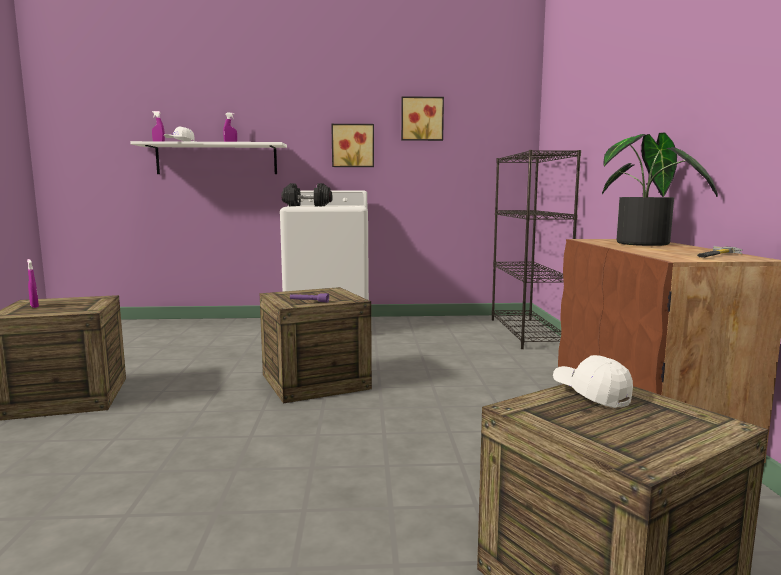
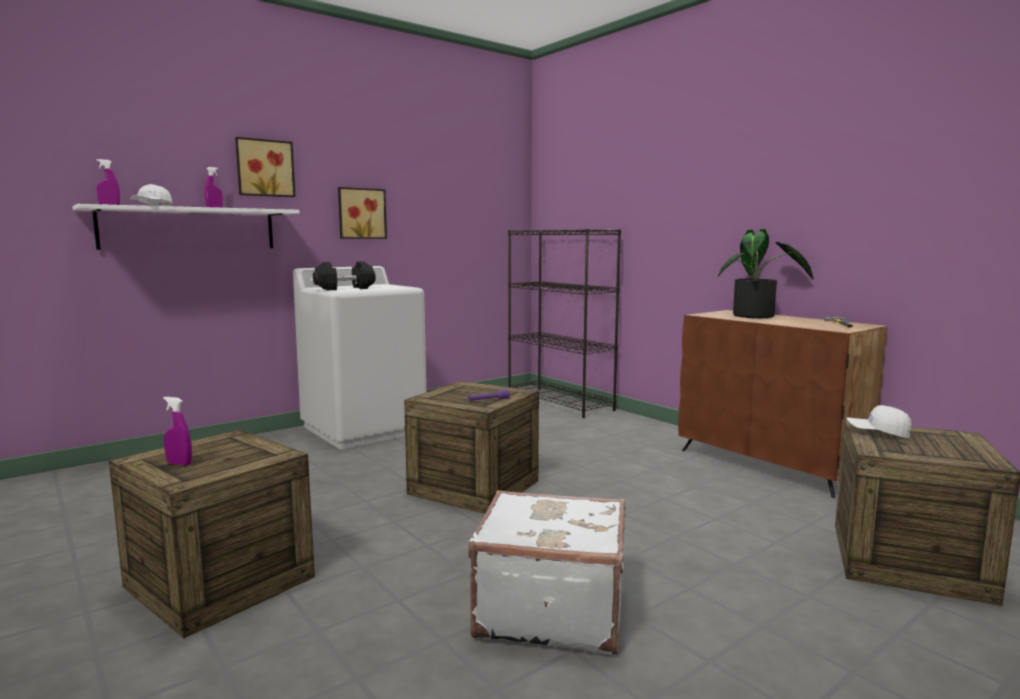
camera: 35 degrees left, 0 degrees up
picture [401,96,444,141] -> picture moved to [235,137,295,197]
none -> white suitcase [468,490,625,654]

